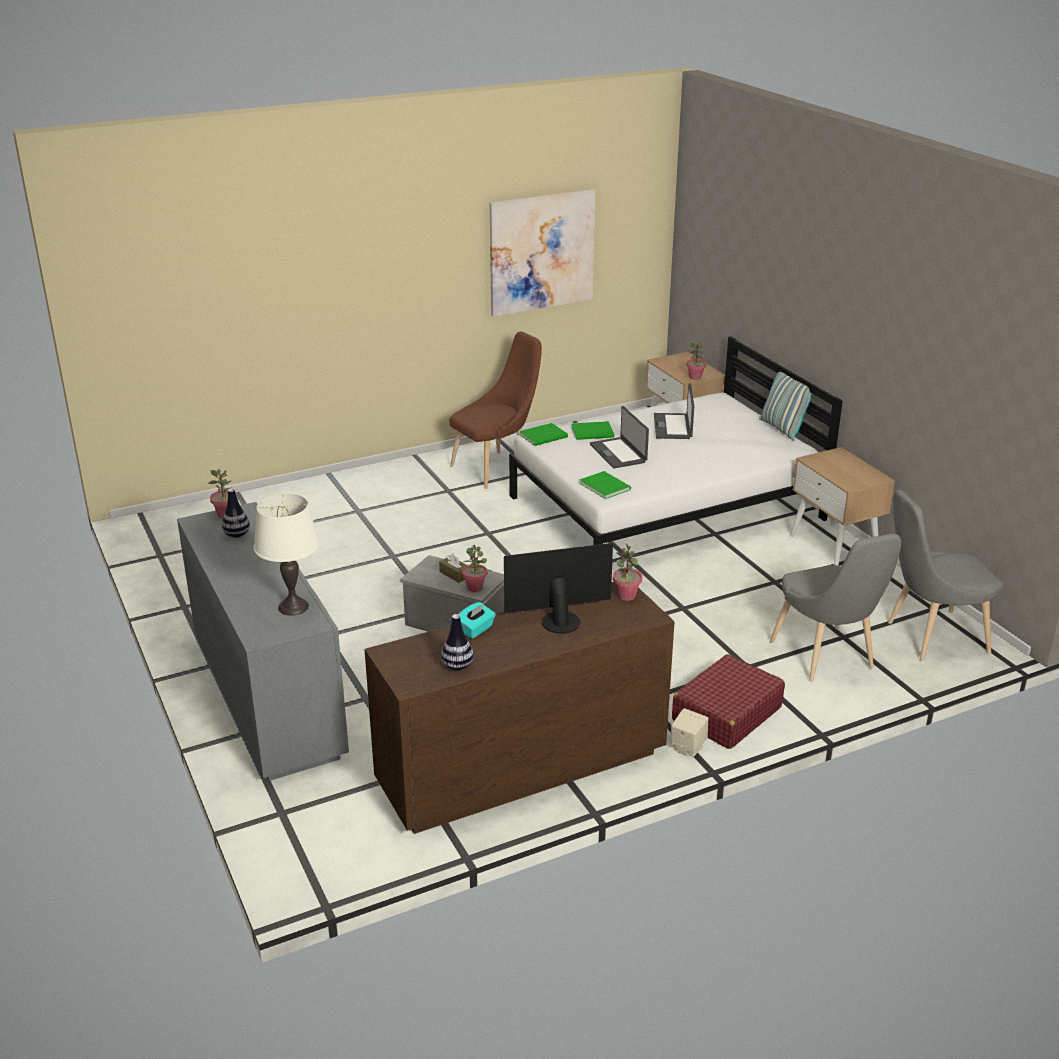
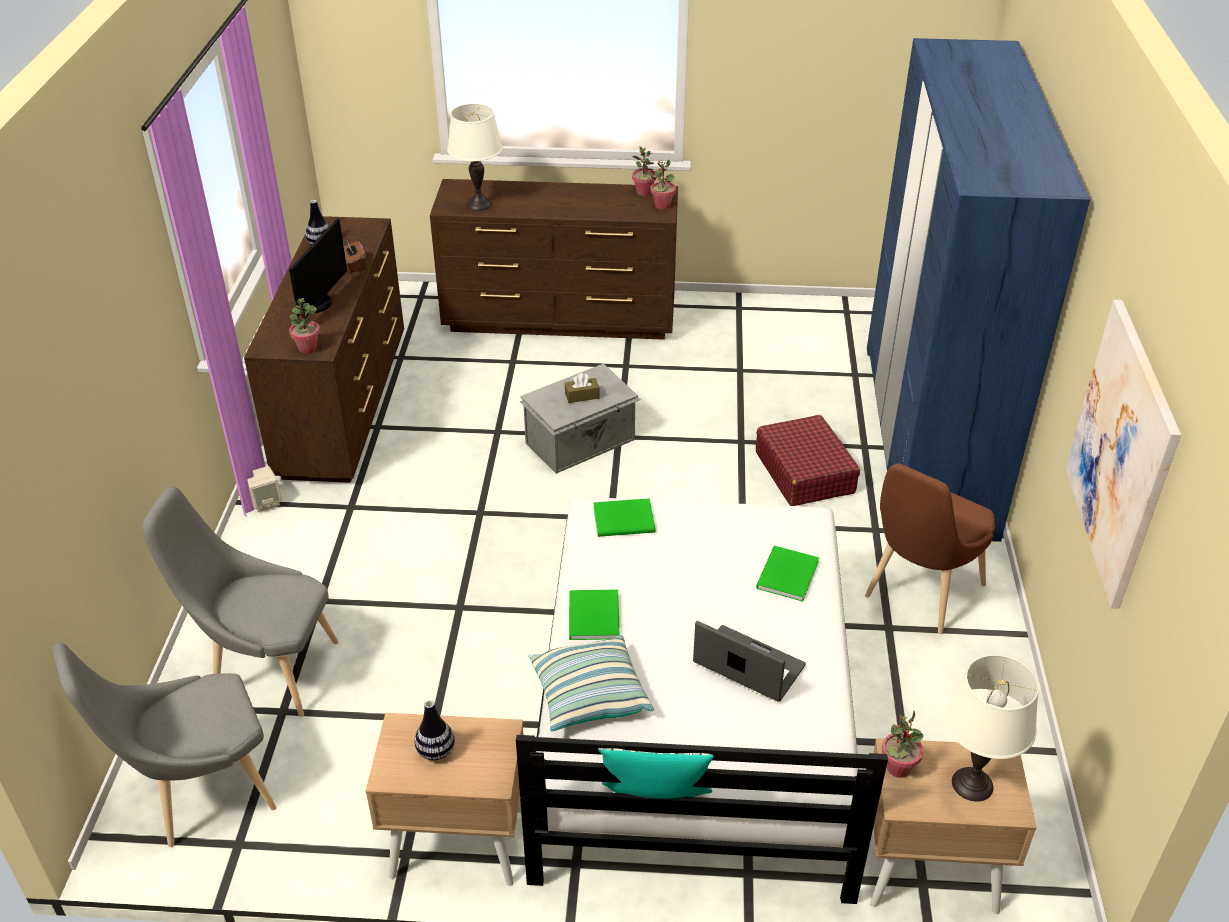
camera: 120 degrees right, 10 degrees up
grey dresser [177,502,349,781] -> brown dresser [430,179,678,340]
vase [222,488,250,538] -> vase moved to [415,700,455,760]
brown chair [450,332,542,489] -> brown chair turned 45 degrees clockwise [865,463,995,634]
turquoise tissue box [458,602,496,639] -> brown tissue box [344,241,366,272]
potted plant [462,545,487,592] -> potted plant moved to [632,146,657,196]
green book [519,423,568,446] -> green book moved to [569,589,620,640]
laptop [590,406,649,468] -> none
red suitcase [672,654,785,749] -> red suitcase moved to [756,415,860,506]
grey chair [888,490,1003,661] -> grey chair turned 135 degrees counterclockwise [52,643,277,847]
none -> pillow [528,635,654,731]
none -> blue wardrobe [867,38,1090,542]
none -> white table lamp [945,655,1039,802]

